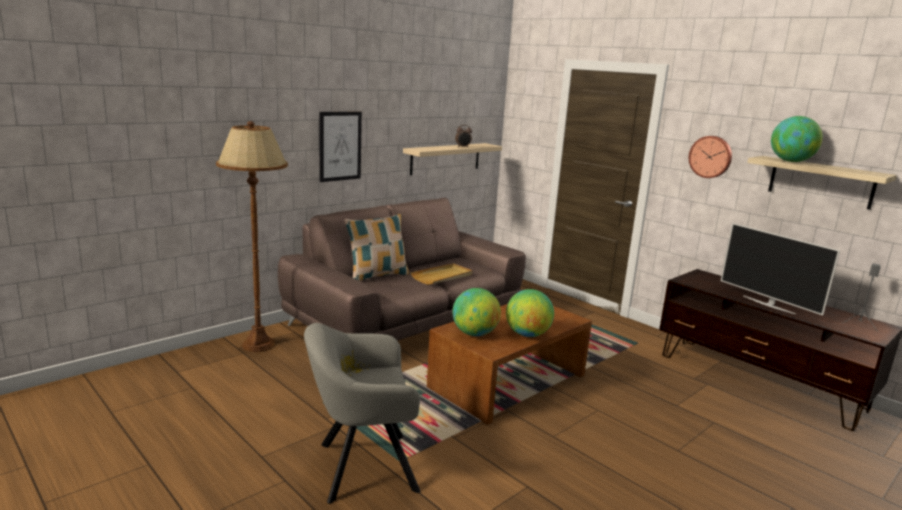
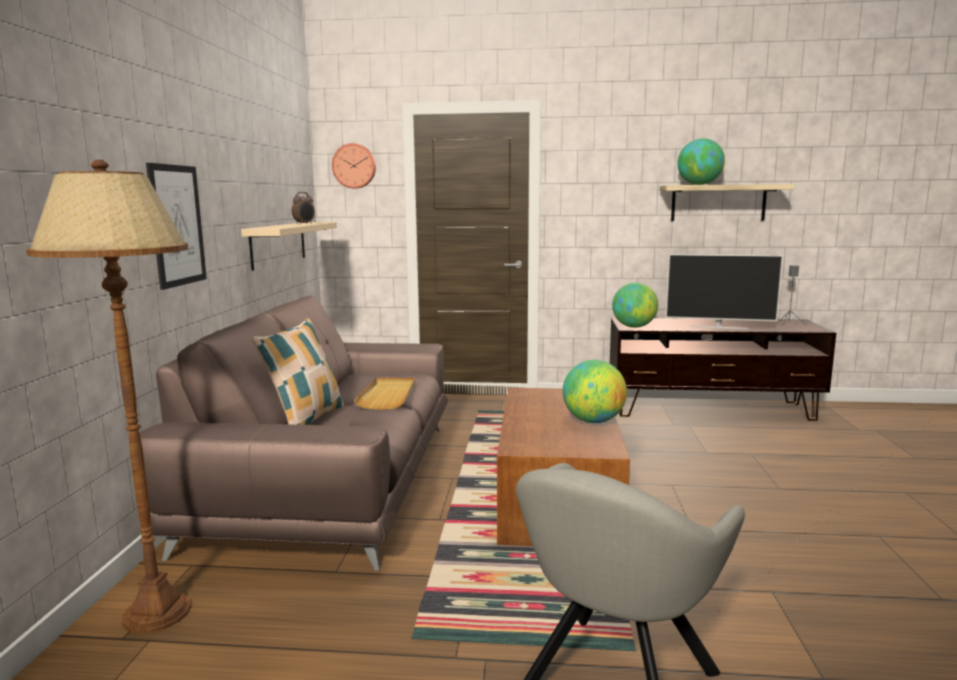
camera: 40 degrees left, 5 degrees down
globe [453,288,501,336] -> globe moved to [612,283,658,328]
wall clock [689,136,732,178] -> wall clock moved to [332,143,376,188]

